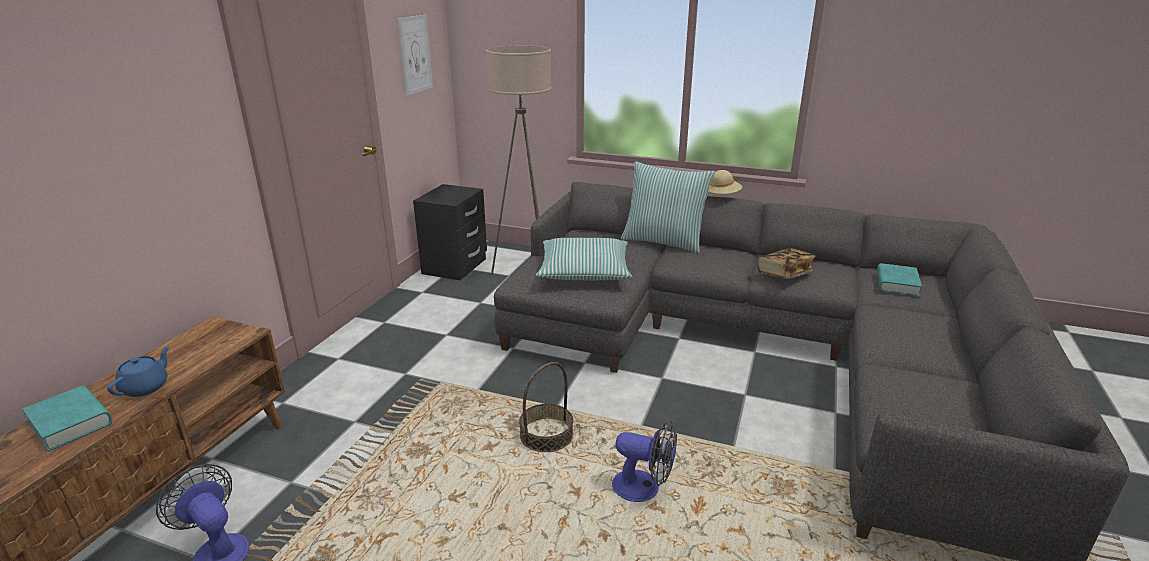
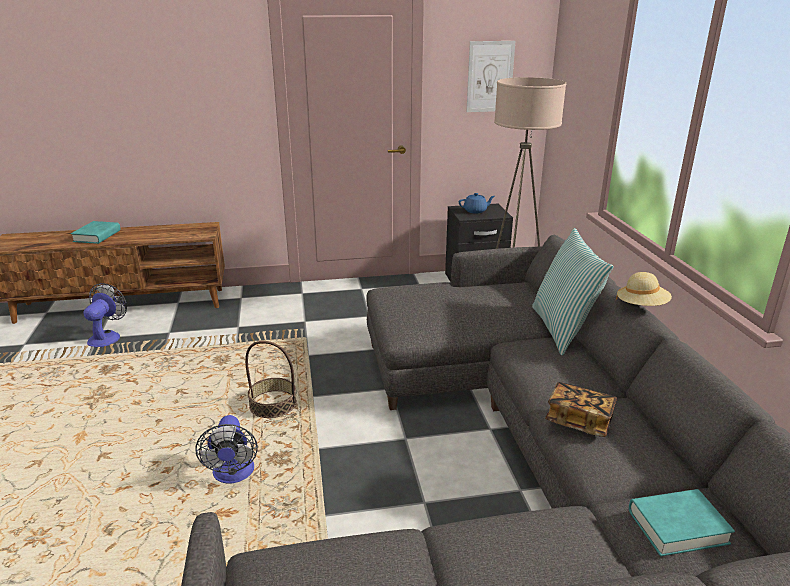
camera: 60 degrees right, 0 degrees up
blue teapot [107,346,169,397] -> blue teapot moved to [459,193,495,213]
pillow [536,238,632,280] -> none

